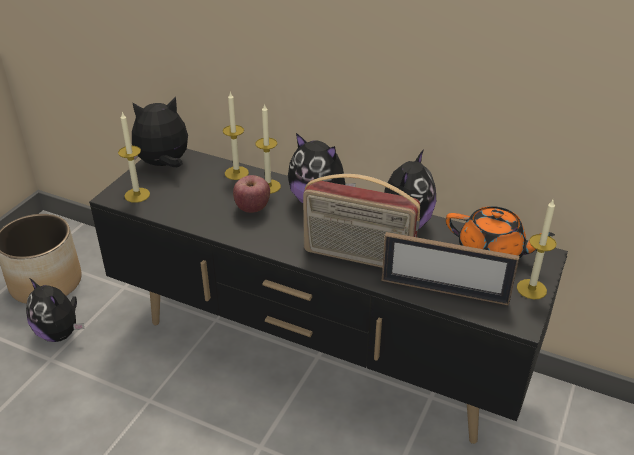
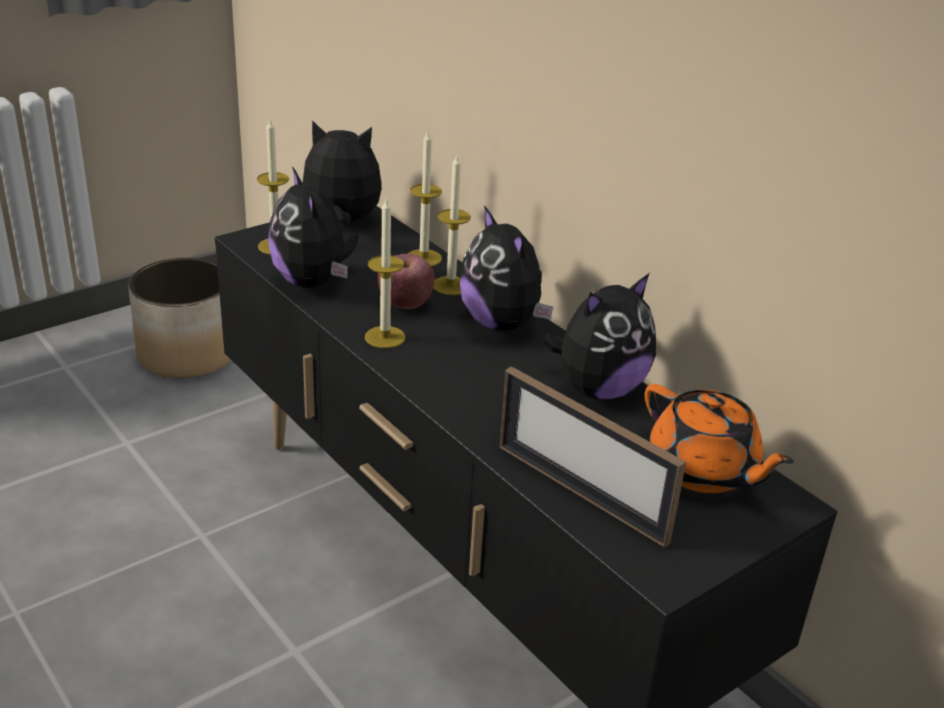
camera: 25 degrees right, 5 degrees down
plush toy [26,279,85,342] -> plush toy moved to [268,167,359,288]
radio [303,174,420,268] -> none
candle [517,200,556,299] -> candle moved to [365,197,405,348]

